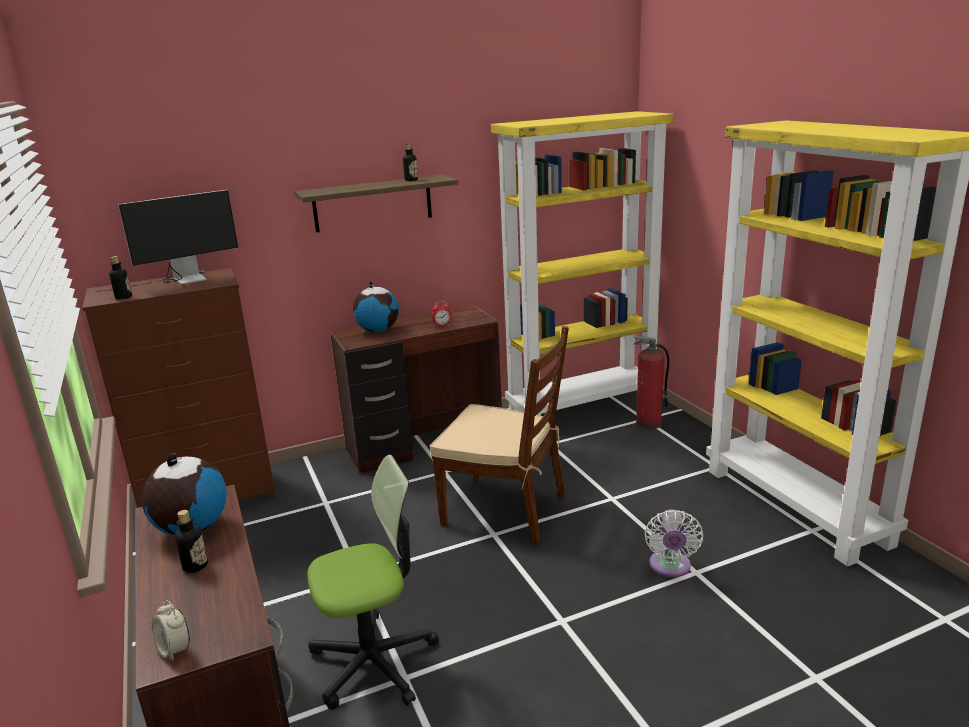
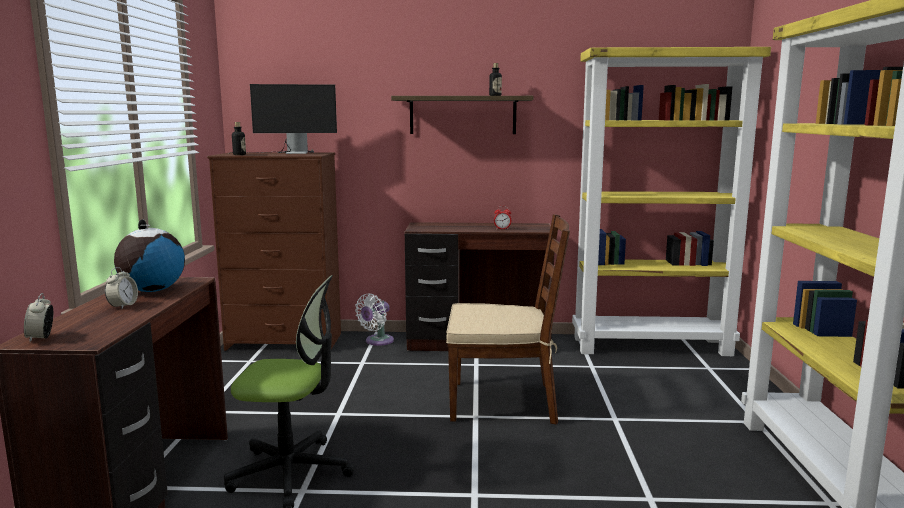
camera: 25 degrees right, 10 degrees down
bottle [175,510,208,573] -> alarm clock [105,267,138,309]
globe [353,281,399,332] -> none
brown chair [430,326,569,545] -> brown chair turned 45 degrees counterclockwise [446,214,570,425]
fire extinguisher [634,335,670,430] -> none
white fan [644,509,703,577] -> white fan moved to [355,294,394,346]

